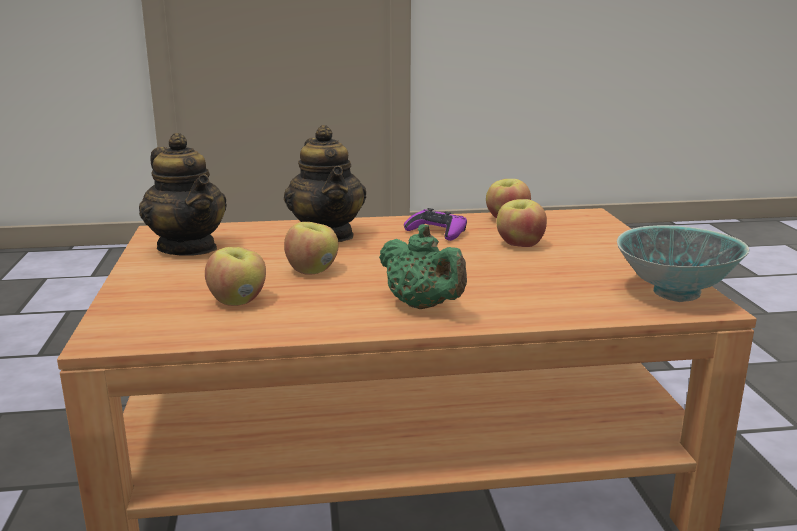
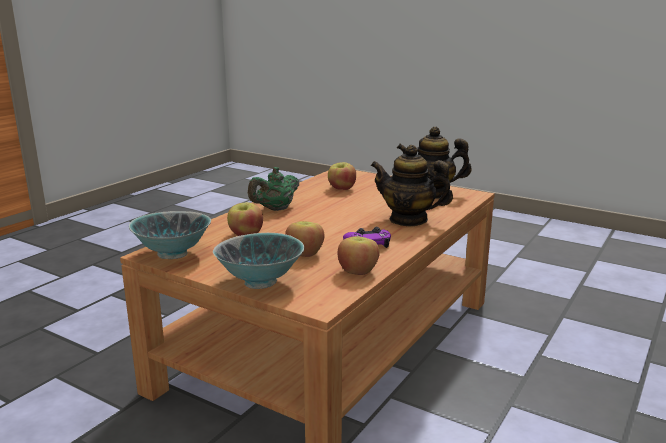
camera: 130 degrees right, 0 degrees up
apple [284,222,339,275] -> apple moved to [227,202,263,236]
green teapot [379,224,467,309] -> green teapot turned 45 degrees counterclockwise [248,167,299,211]
none -> bowl [213,233,304,289]

